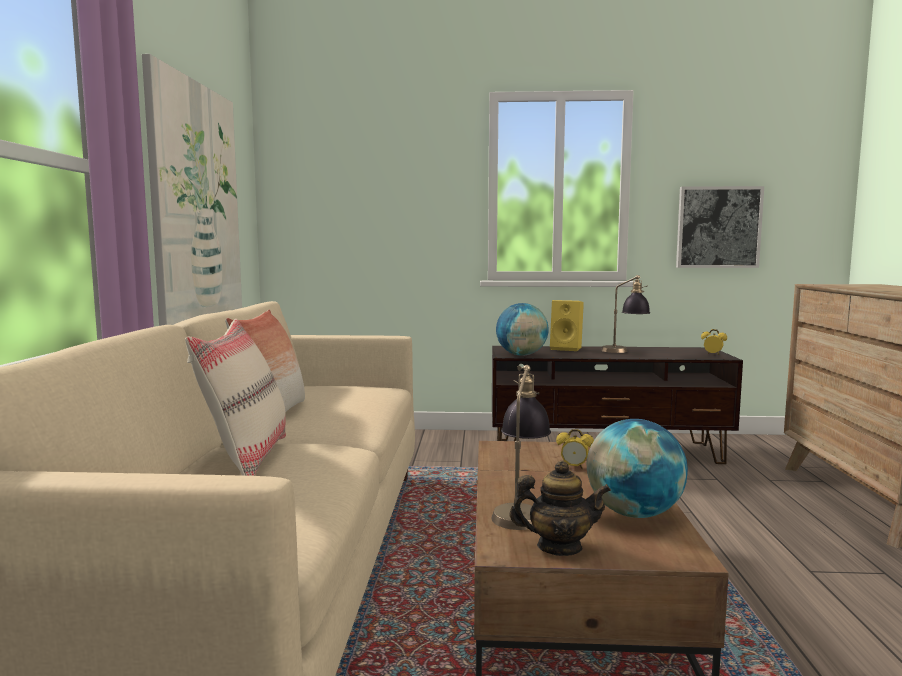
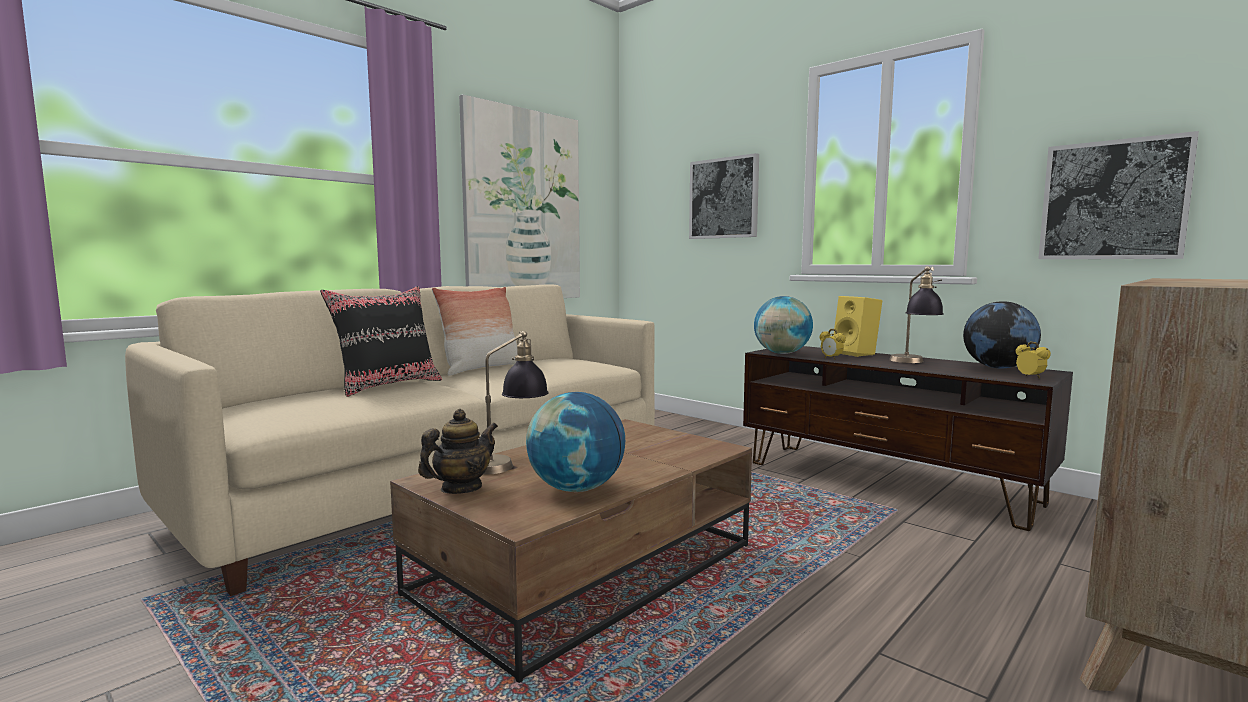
camera: 40 degrees right, 0 degrees up
beige pillow [185,319,286,476] -> black pillow [320,286,442,397]
teapot [510,460,611,556] -> teapot turned 90 degrees counterclockwise [418,409,498,494]
alarm clock [556,429,594,469] -> alarm clock moved to [819,329,846,360]
none -> picture [689,153,759,239]
none -> globe [963,301,1041,368]

